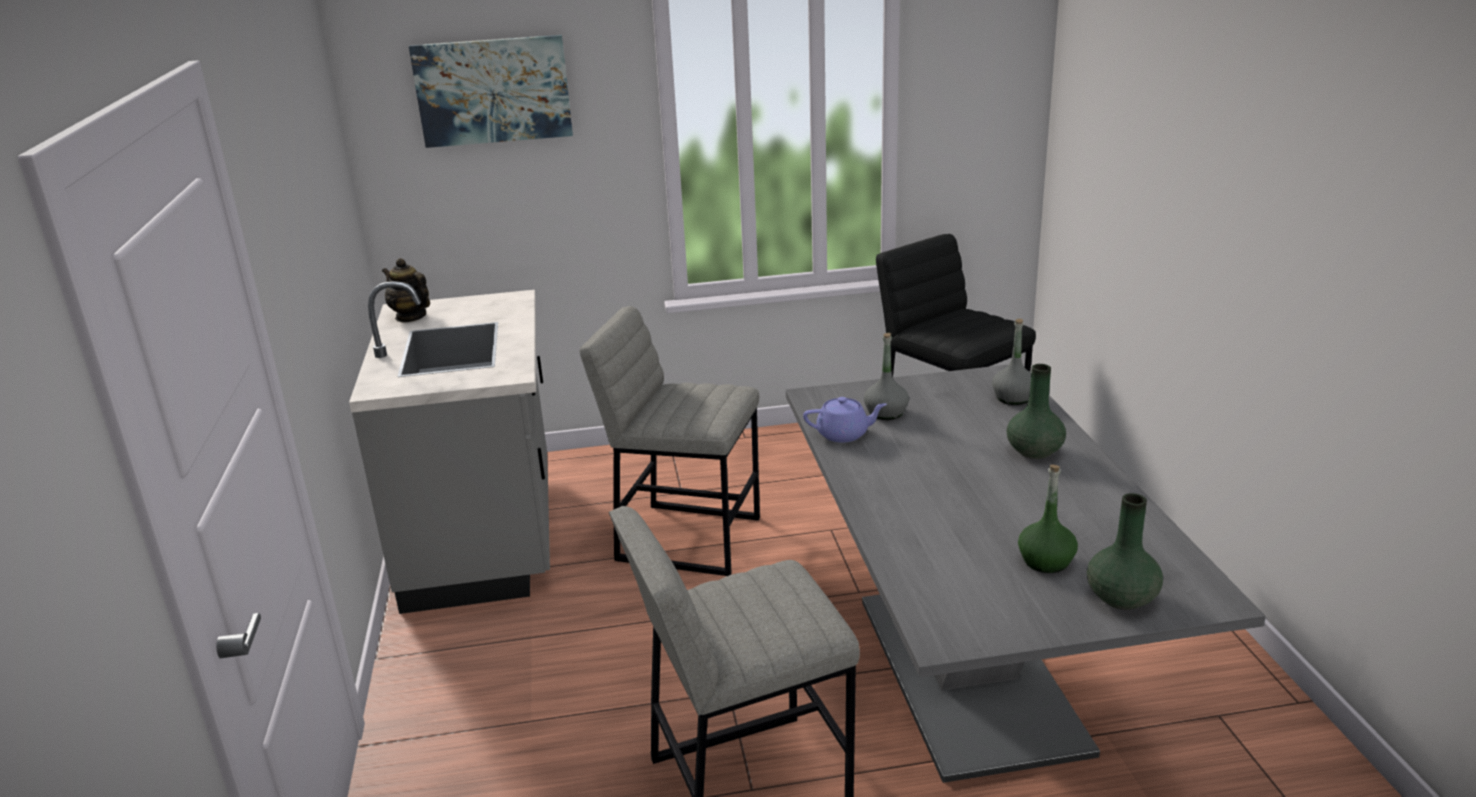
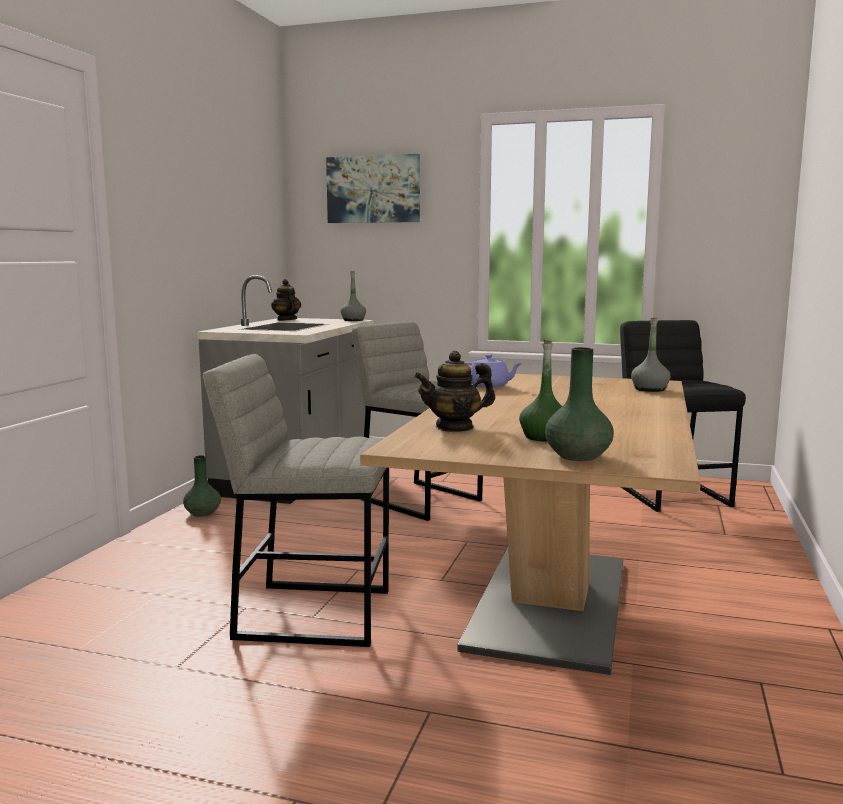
camera: 25 degrees right, 15 degrees down
grey dining table [786,364,1266,783] -> brown dining table [360,374,701,675]
grey bottle [864,333,909,420] -> grey bottle moved to [341,271,366,321]
green vase [1006,364,1066,459] -> green vase moved to [183,455,221,517]
none -> teapot [414,351,495,432]

